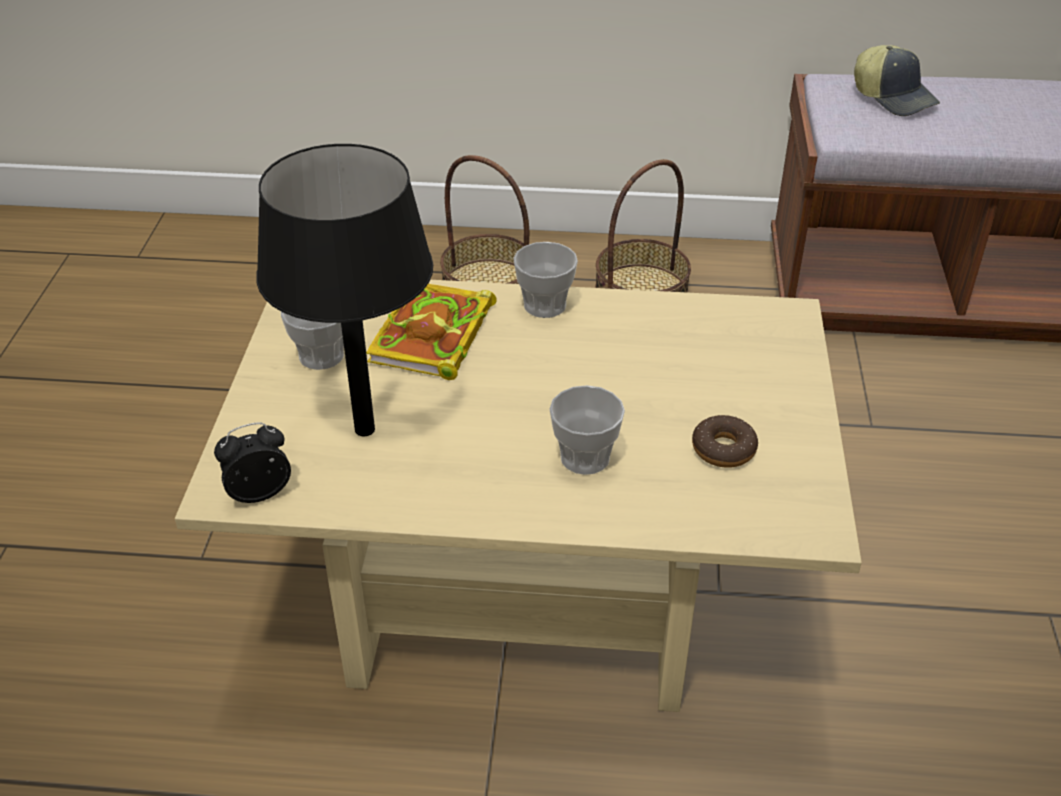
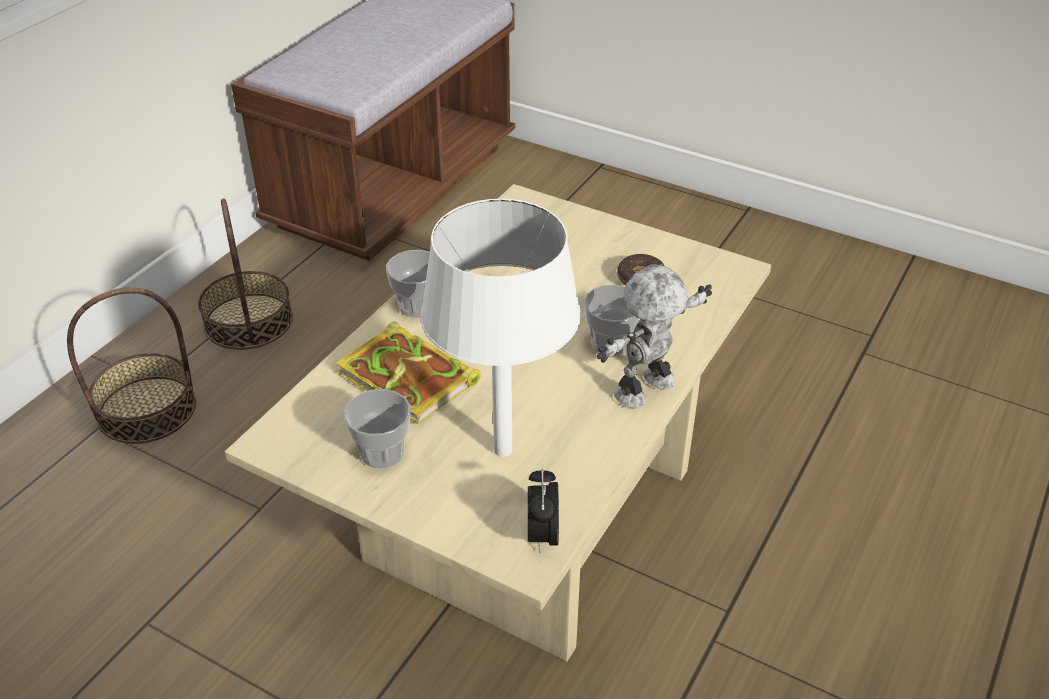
camera: 65 degrees left, 0 degrees up
black table lamp [256,144,433,436] -> white table lamp [421,199,581,457]
cap [854,45,940,116] -> none
none -> toy robot [597,264,712,408]

